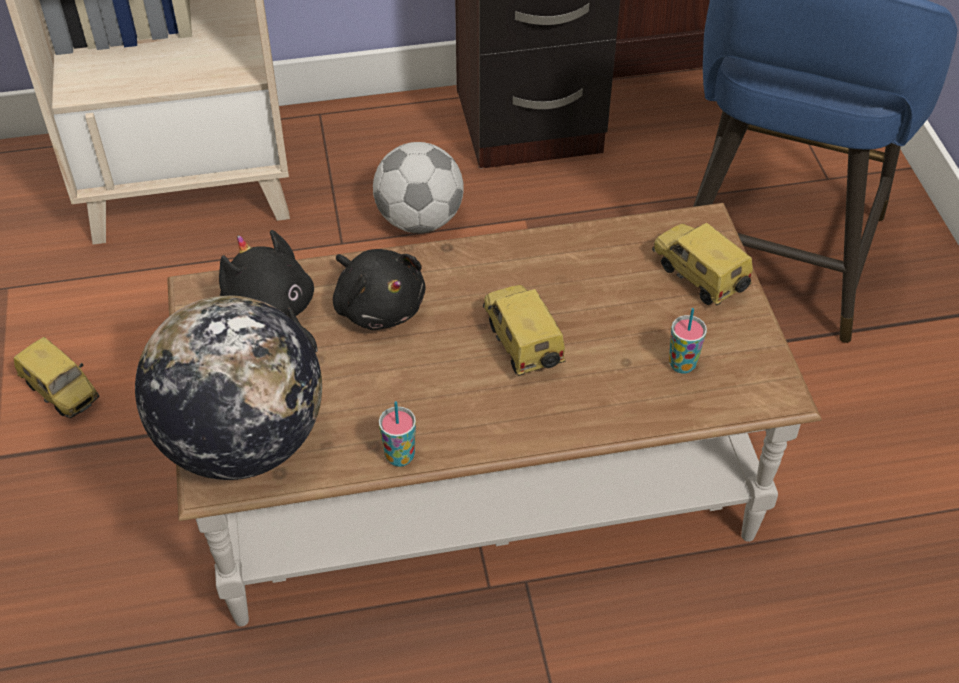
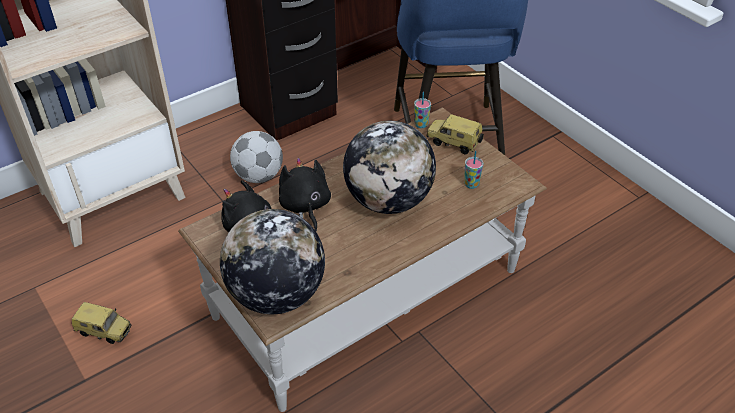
camera: 25 degrees left, 5 degrees down
black plush toy [333,249,426,330] -> black plush toy turned 135 degrees counterclockwise [279,158,331,231]
cup [379,401,416,467] -> cup moved to [414,92,431,128]
toy car [483,285,566,376] -> globe [343,121,436,214]

